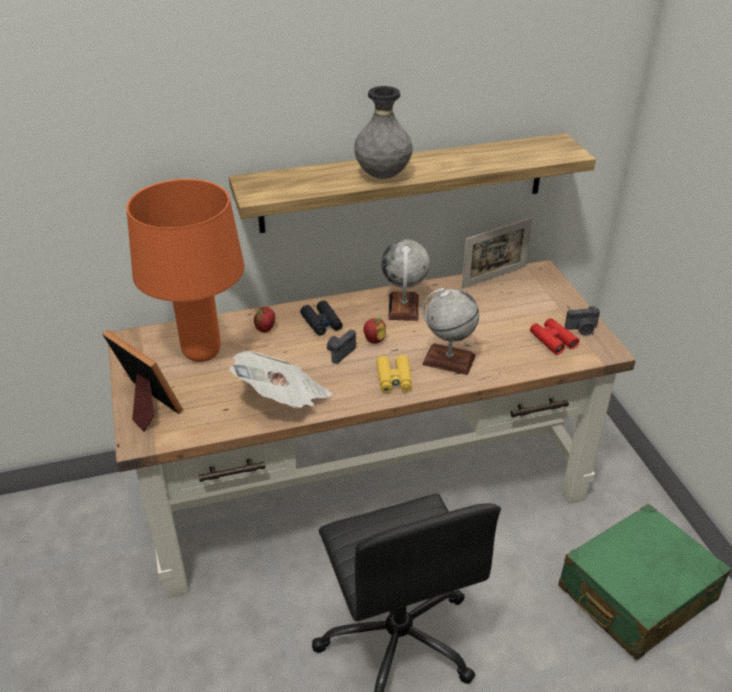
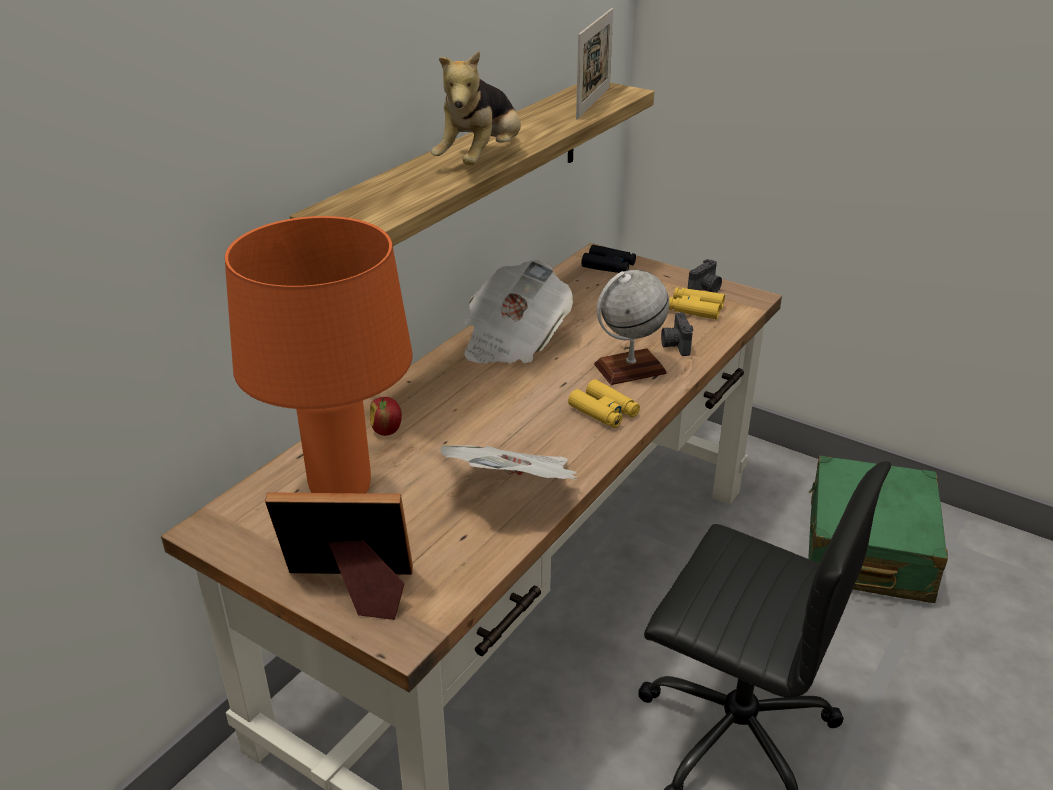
camera: 40 degrees left, 5 degrees down
black binoculars [300,300,343,336] -> black binoculars moved to [581,245,636,273]
camera [327,329,356,364] -> camera moved to [661,312,693,356]
grey vase [354,86,413,179] -> plush toy [431,51,521,165]
apple [363,318,386,344] -> none
globe [381,239,430,321] -> newspaper [464,260,573,364]
picture frame [462,218,532,289] -> picture frame moved to [576,8,613,120]
red binoculars [530,318,579,355] -> yellow binoculars [669,287,725,320]

